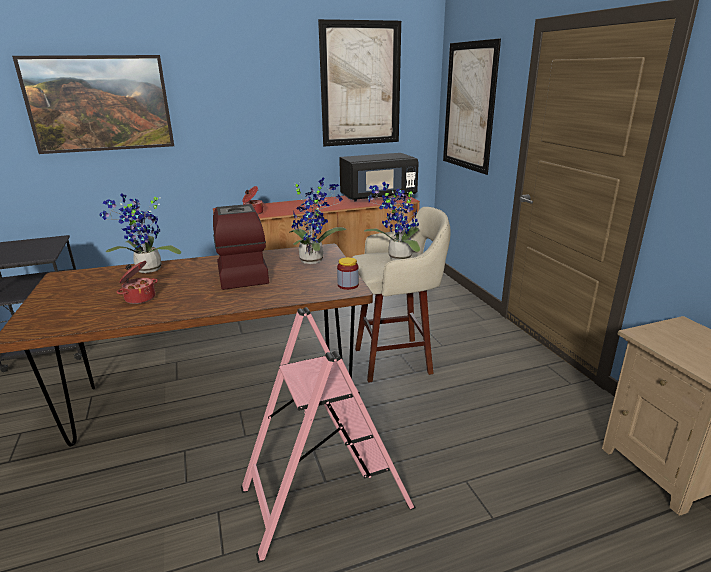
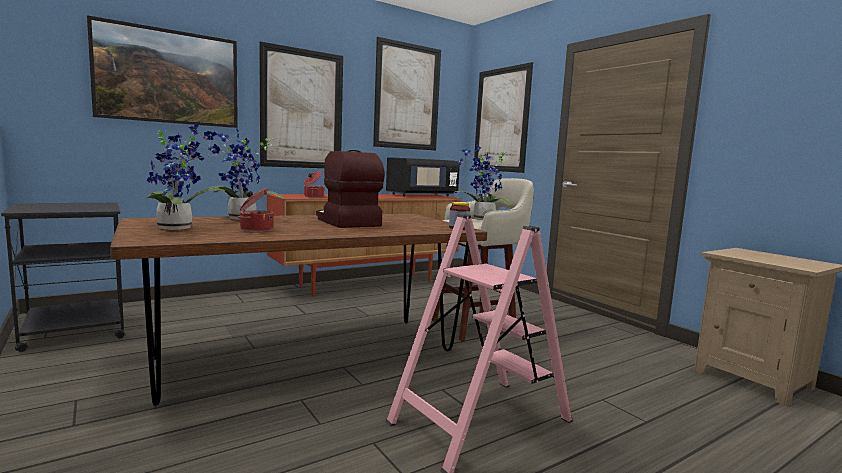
camera: 15 degrees left, 15 degrees down
potted plant [290,177,346,264] -> potted plant moved to [145,124,225,230]
none -> picture [259,41,343,168]

